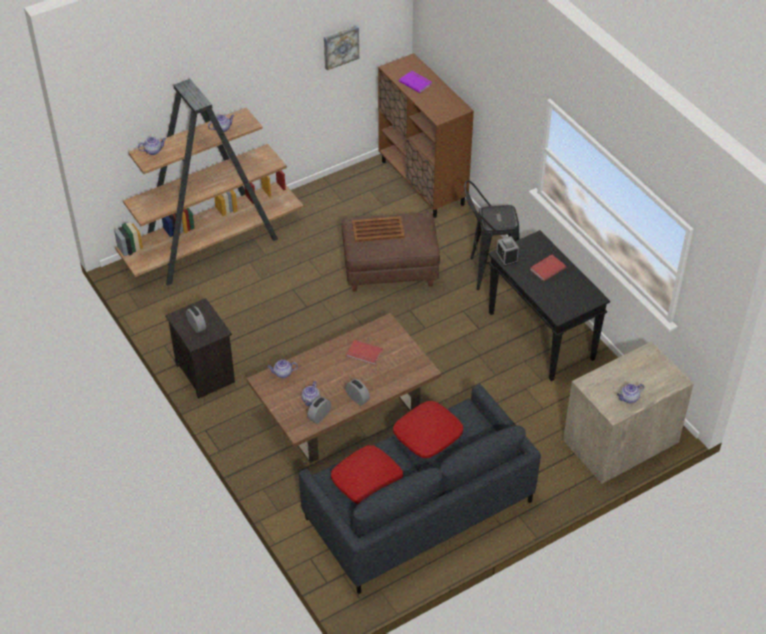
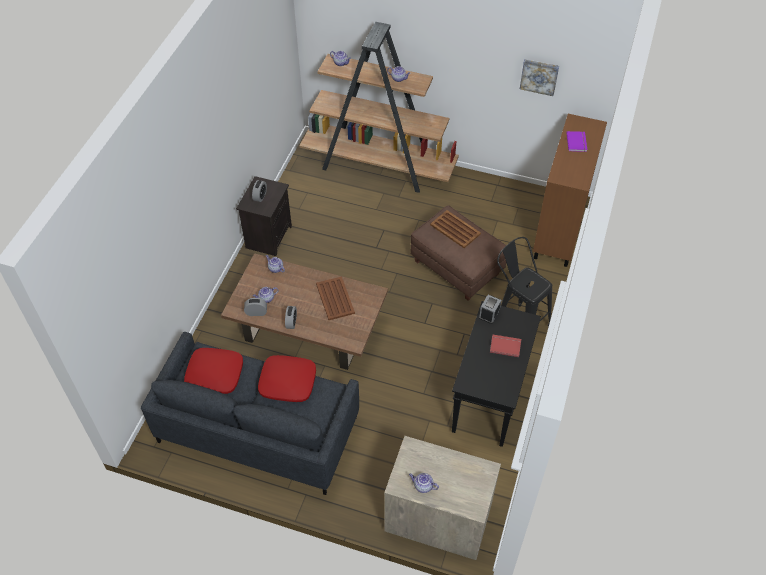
camera: 50 degrees right, 5 degrees up
red book [347,340,383,365] -> brown tray [316,276,355,320]

